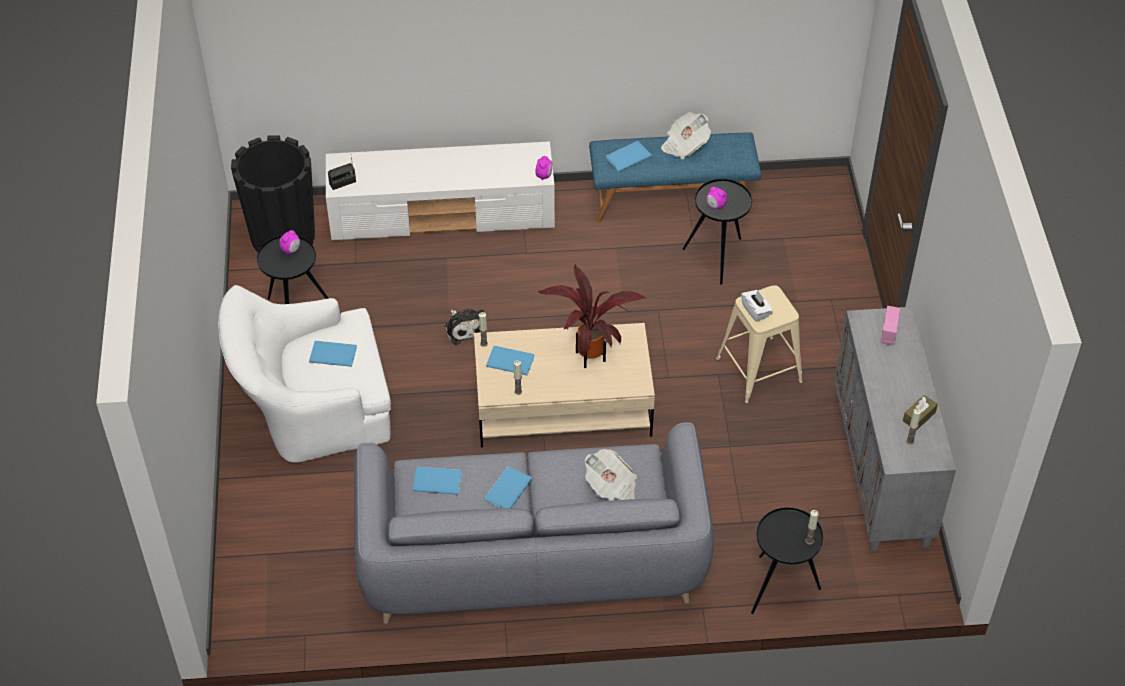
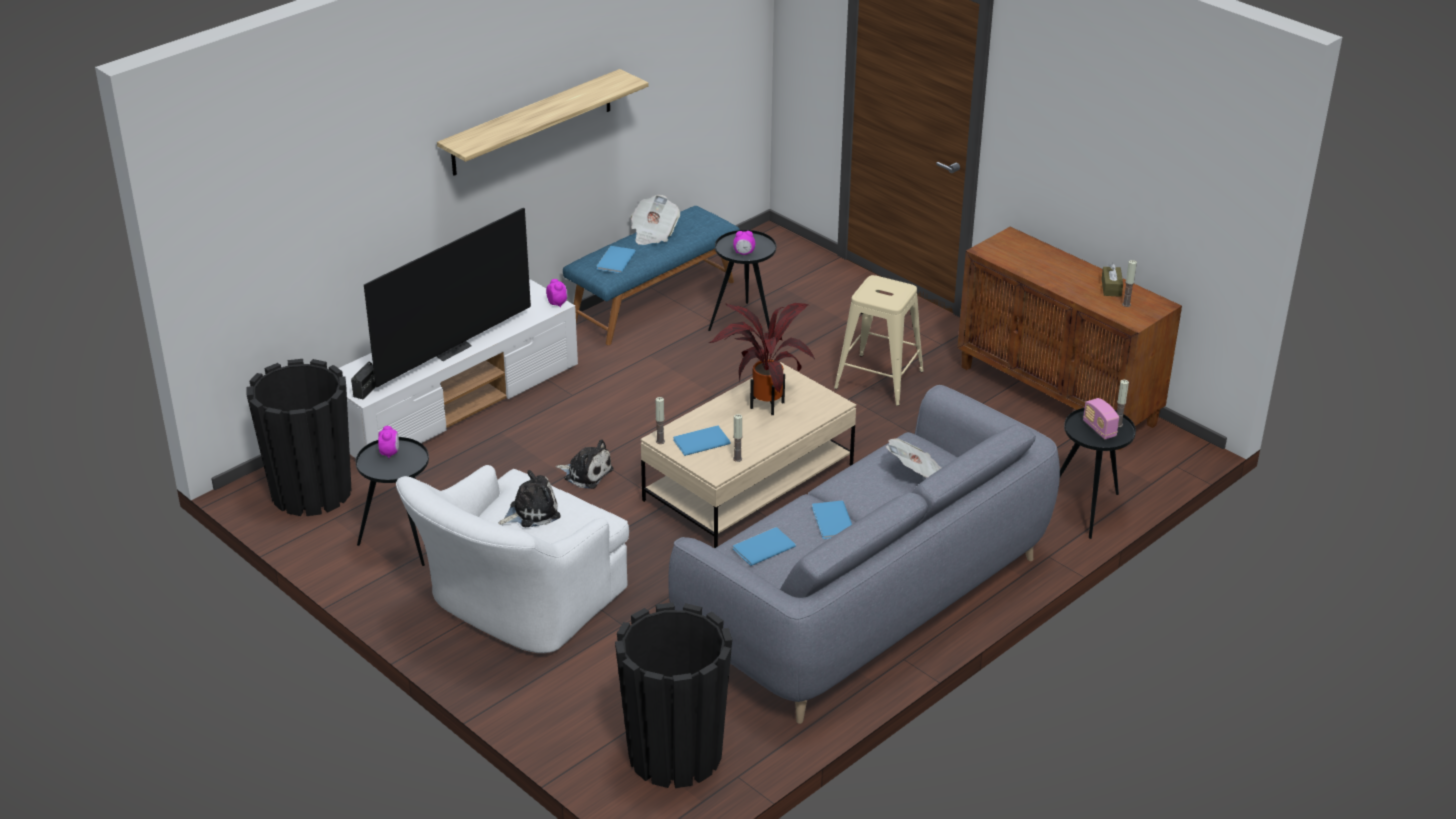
camera: 40 degrees left, 15 degrees down
blue book [309,341,357,367] -> plush toy [498,470,561,527]
white tissue box [741,290,773,322] -> none
grey cabinet [834,307,956,551] -> brown cabinet [957,227,1182,450]
radio [881,306,901,345] -> radio moved to [1083,398,1119,439]
none -> television [364,207,531,387]
none -> shelf [437,69,649,176]
none -> black planter [615,603,732,788]

